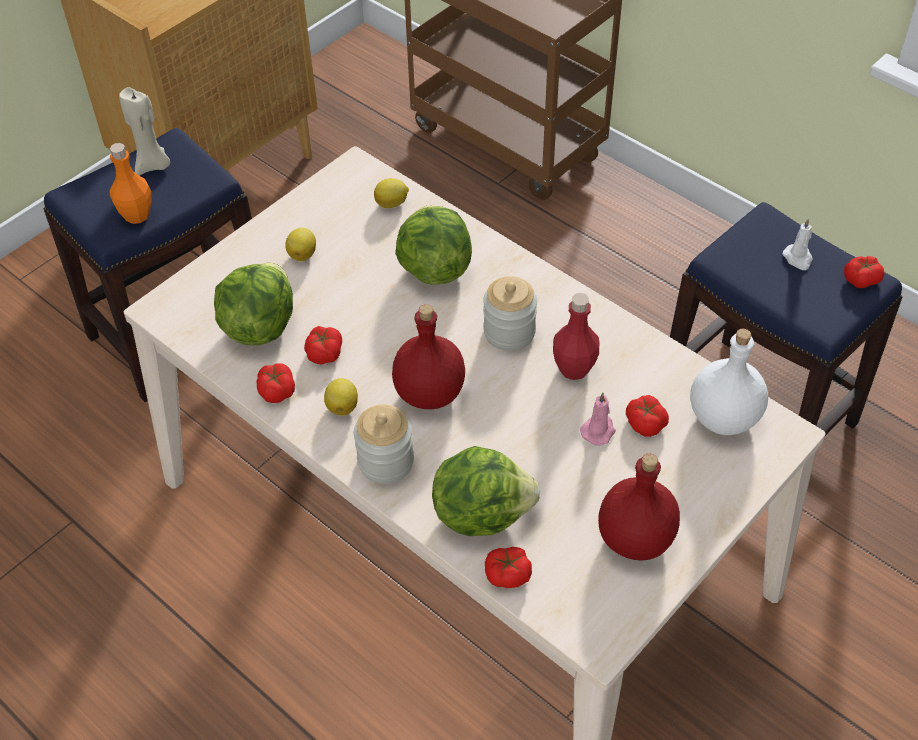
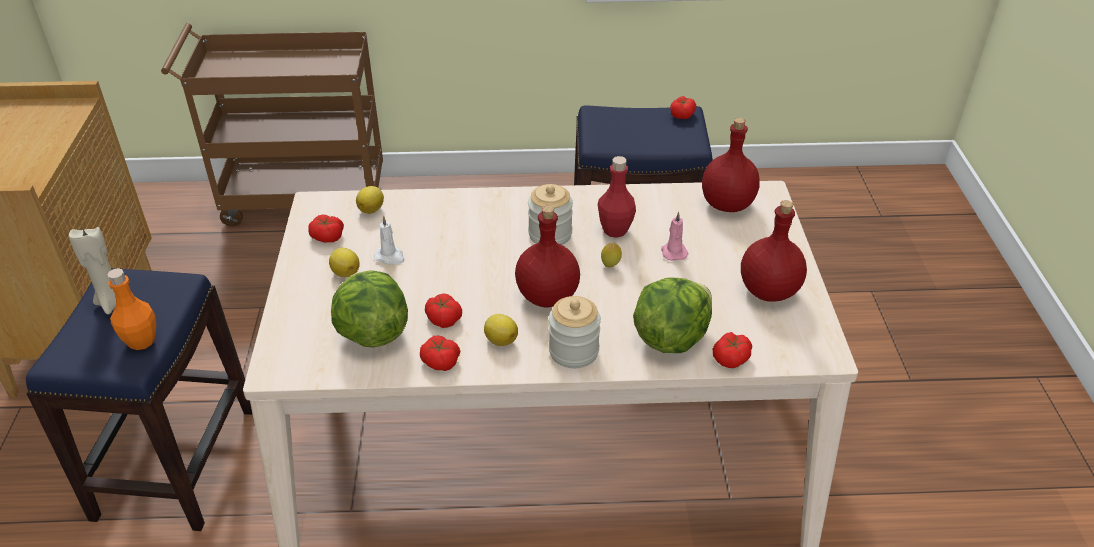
camera: 45 degrees left, 10 degrees down
lettuce [395,206,472,285] -> none
tomato [626,395,669,437] -> tomato moved to [308,214,344,243]
white bottle [690,329,768,435] -> red bottle [702,118,760,212]
white candle [783,218,813,270] -> white candle moved to [374,216,405,265]
none -> lemon [601,243,622,267]

